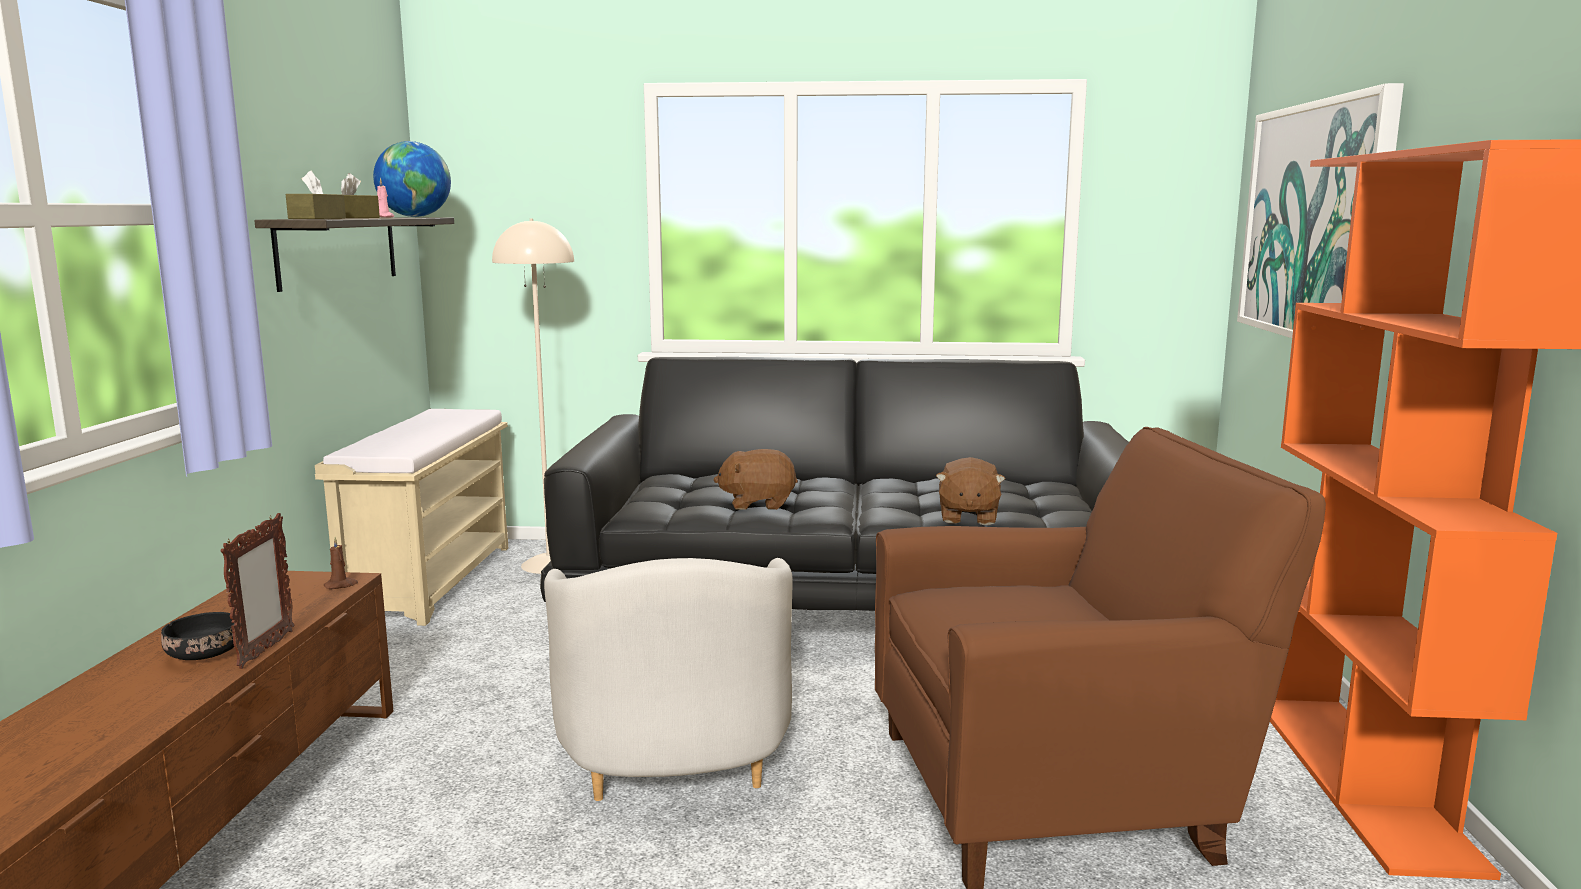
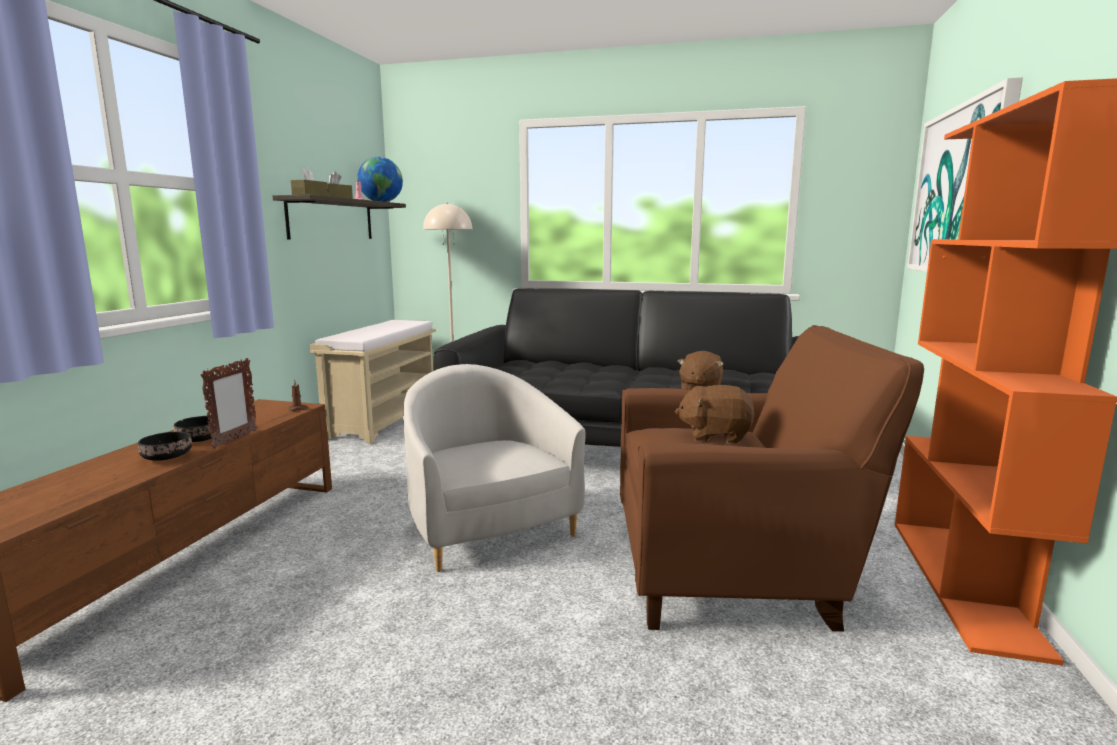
camera: 10 degrees right, 0 degrees up
white armchair [544,558,793,801] -> white armchair turned 150 degrees clockwise [403,364,586,572]
brown plush toy [714,449,798,510] -> brown plush toy moved to [675,385,755,443]
none -> black bowl [138,432,192,461]

